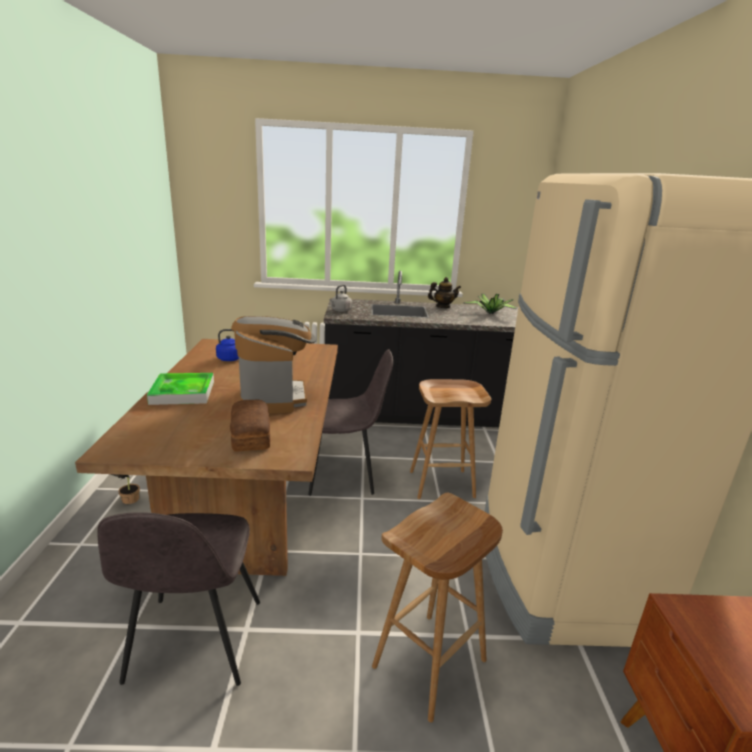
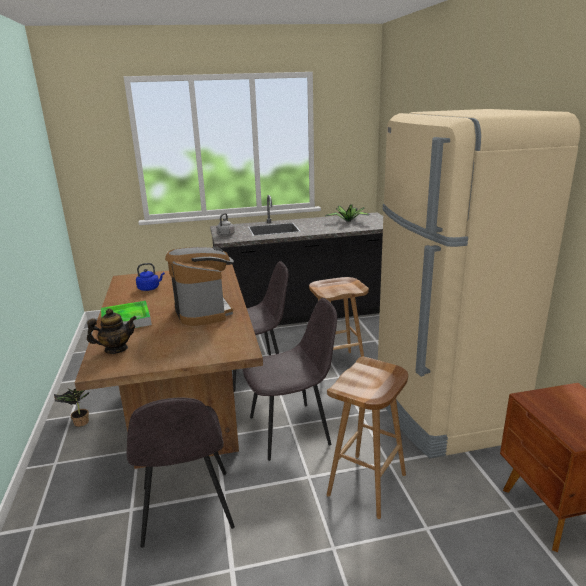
camera: 10 degrees left, 0 degrees up
bread [230,400,271,451] -> none
teapot [428,277,461,308] -> teapot moved to [87,308,137,354]
none -> grey chair [243,298,337,461]

